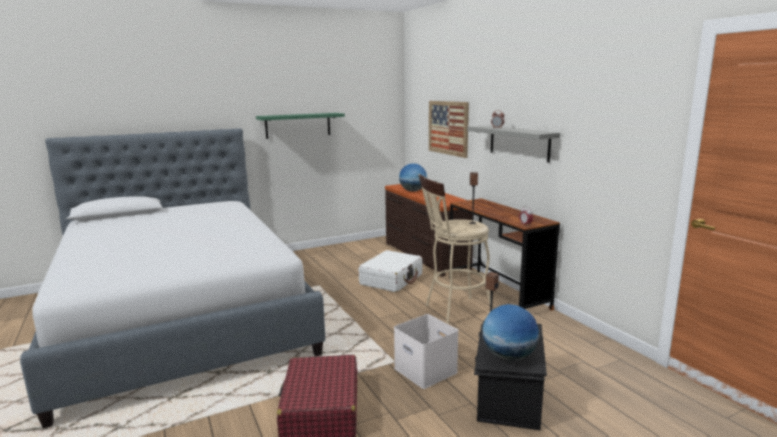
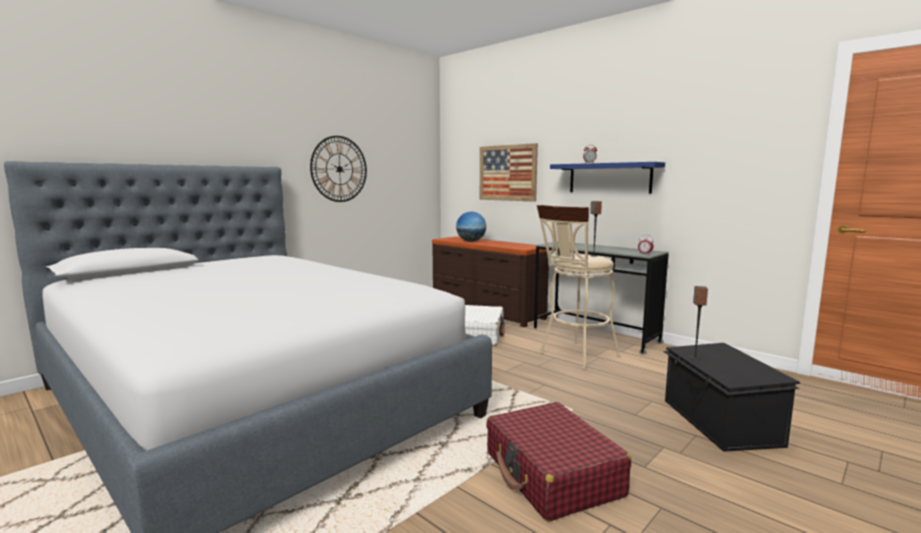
camera: 20 degrees left, 5 degrees down
green shelf [256,113,345,139] -> wall clock [310,136,367,202]
white storage box [394,314,459,389] -> none
brown desk [449,198,560,311] -> grey desk [534,241,669,355]
grey shelf [467,125,560,163] -> blue shelf [550,162,665,194]
globe [482,304,539,361] -> none

